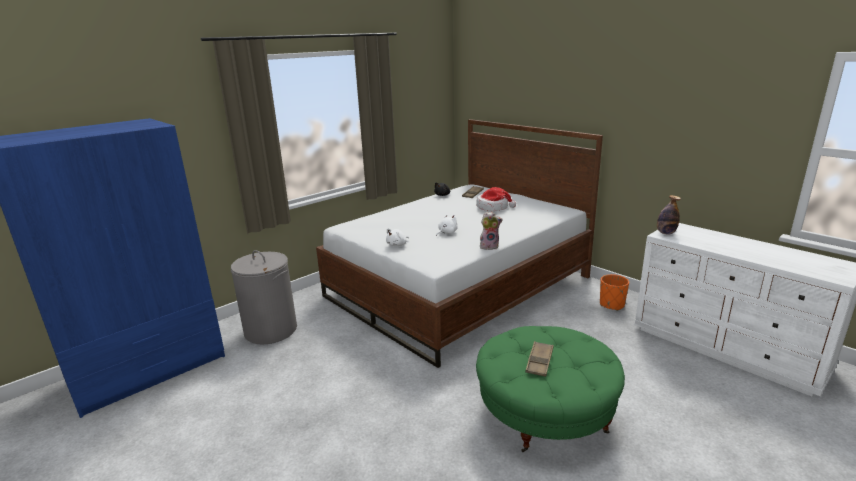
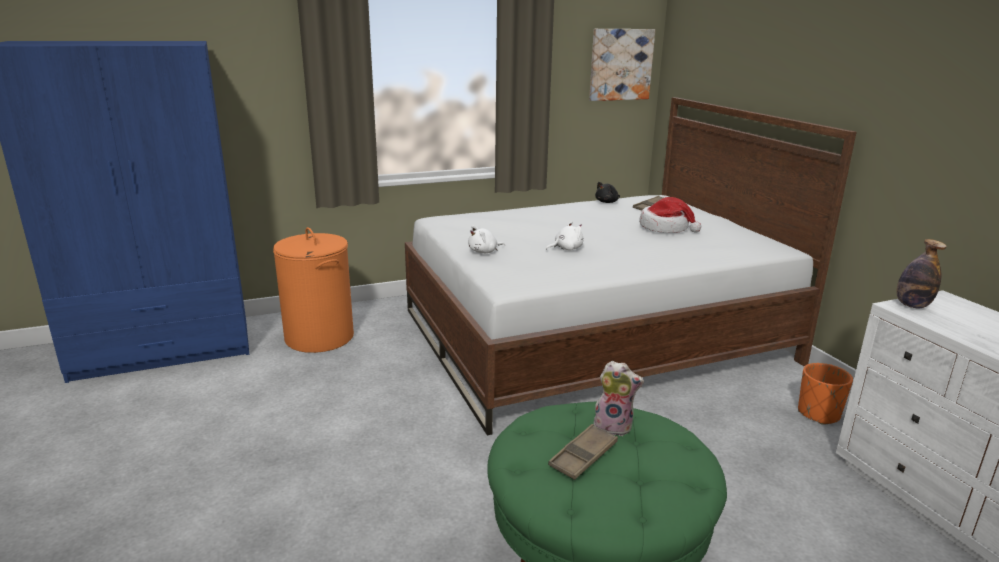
camera: 20 degrees right, 0 degrees up
grey laundry basket [231,250,297,345] -> orange laundry basket [273,227,354,353]
plush toy [480,212,503,250] -> plush toy moved to [593,361,644,436]
none -> picture [589,29,655,101]

